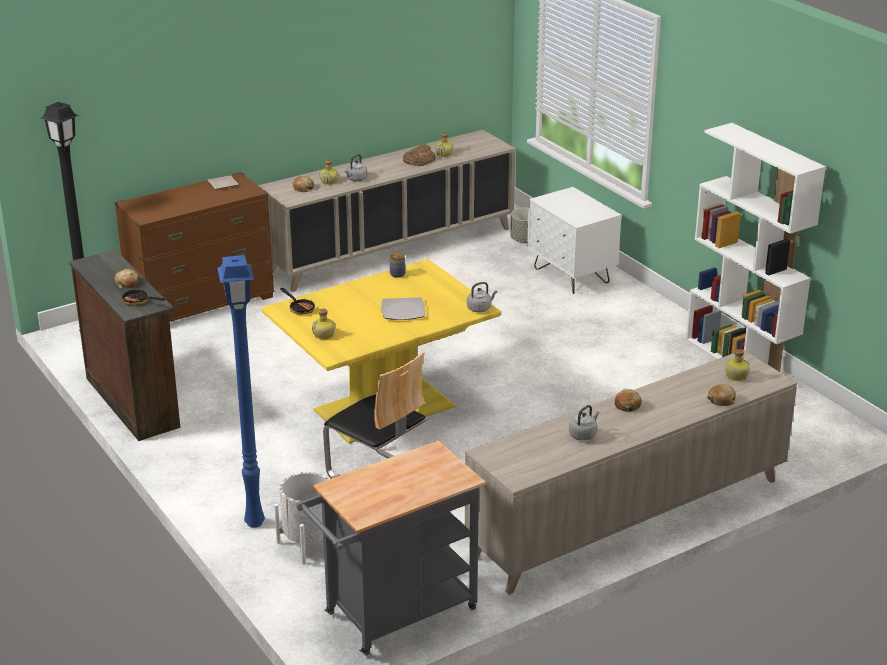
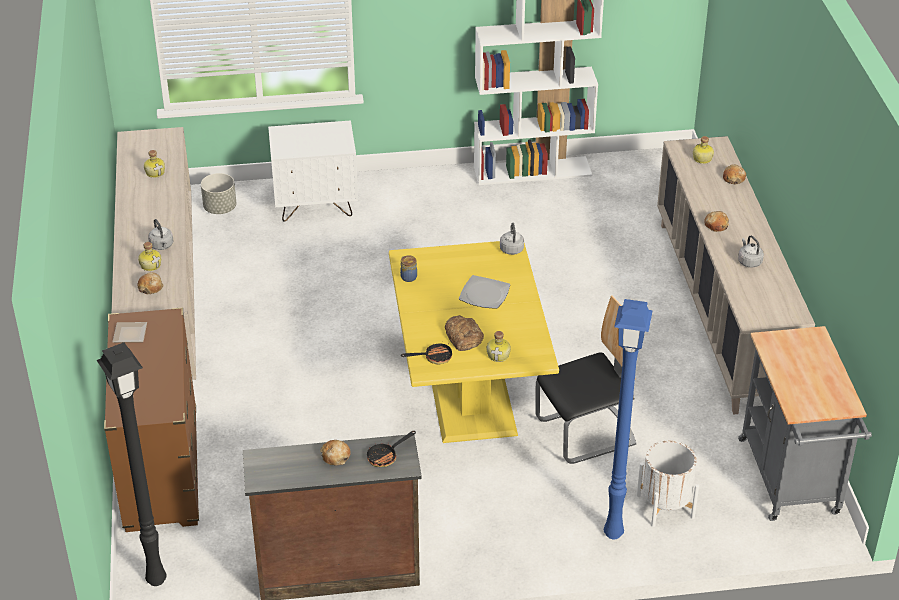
camera: 65 degrees left, 10 degrees up
bread [403,144,436,166] -> bread moved to [445,315,484,351]

